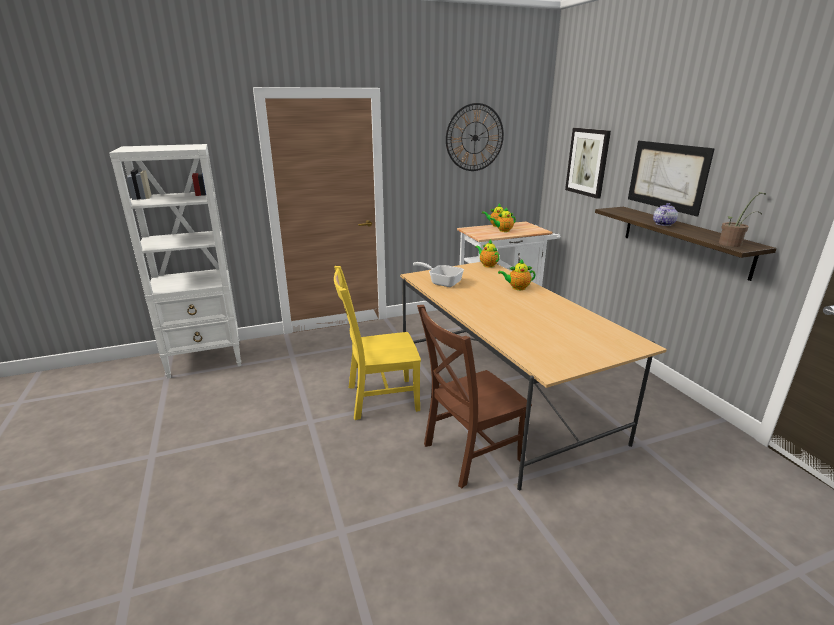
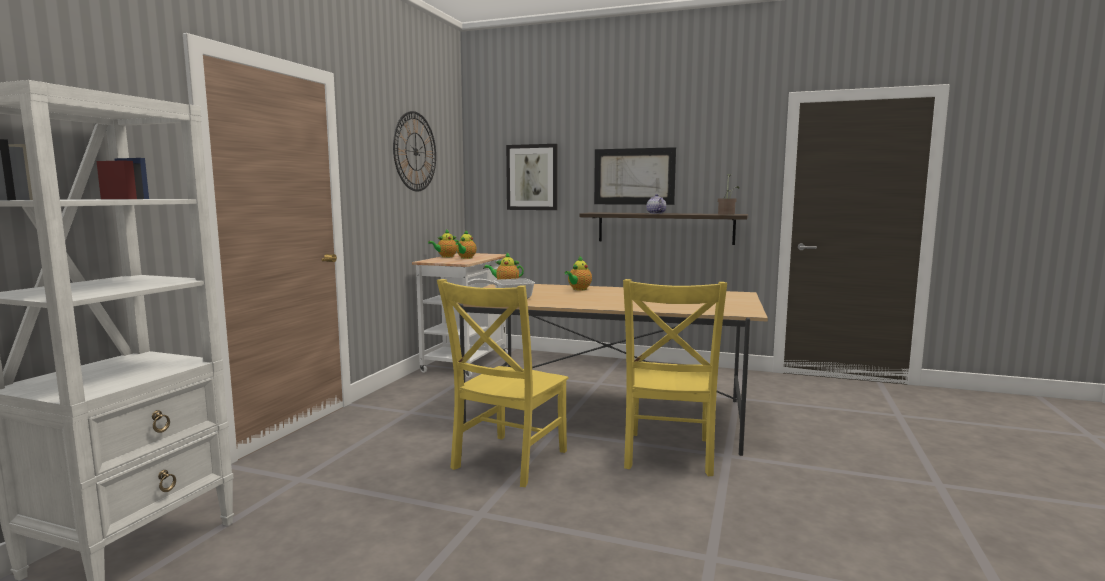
camera: 50 degrees left, 15 degrees down
brown chair [417,305,532,488] -> yellow chair [623,279,727,476]

